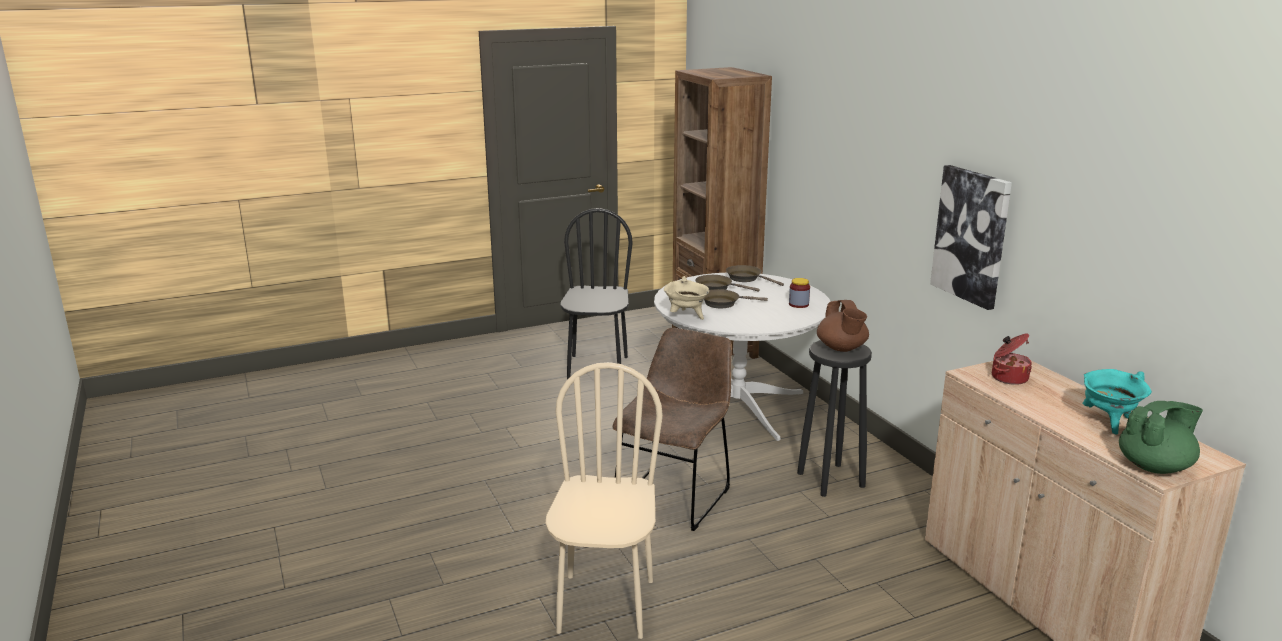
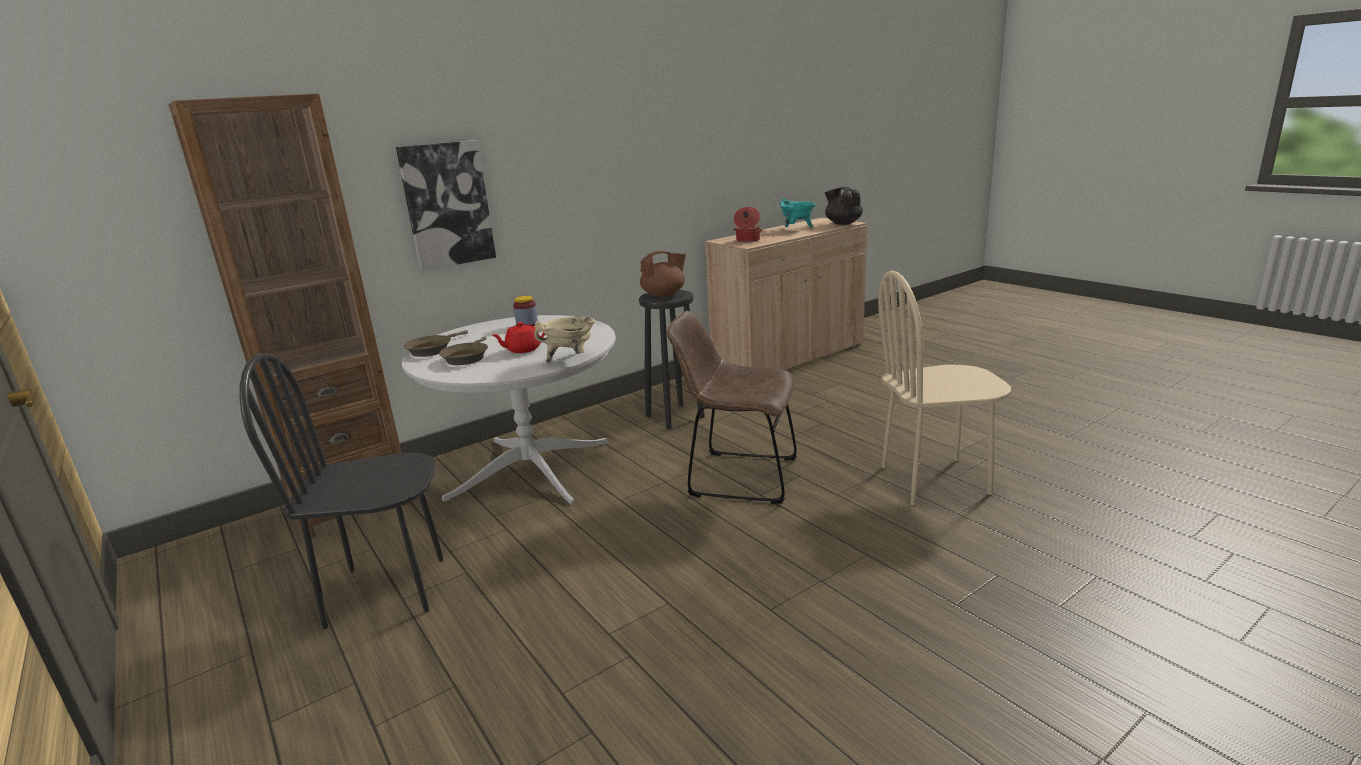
camera: 100 degrees left, 0 degrees up
brown frying pan [704,289,768,308] -> red teapot [491,322,545,353]
picture [930,165,1012,310] -> picture moved to [396,140,496,271]
green teapot [1119,401,1203,474] -> black teapot [825,187,863,225]

